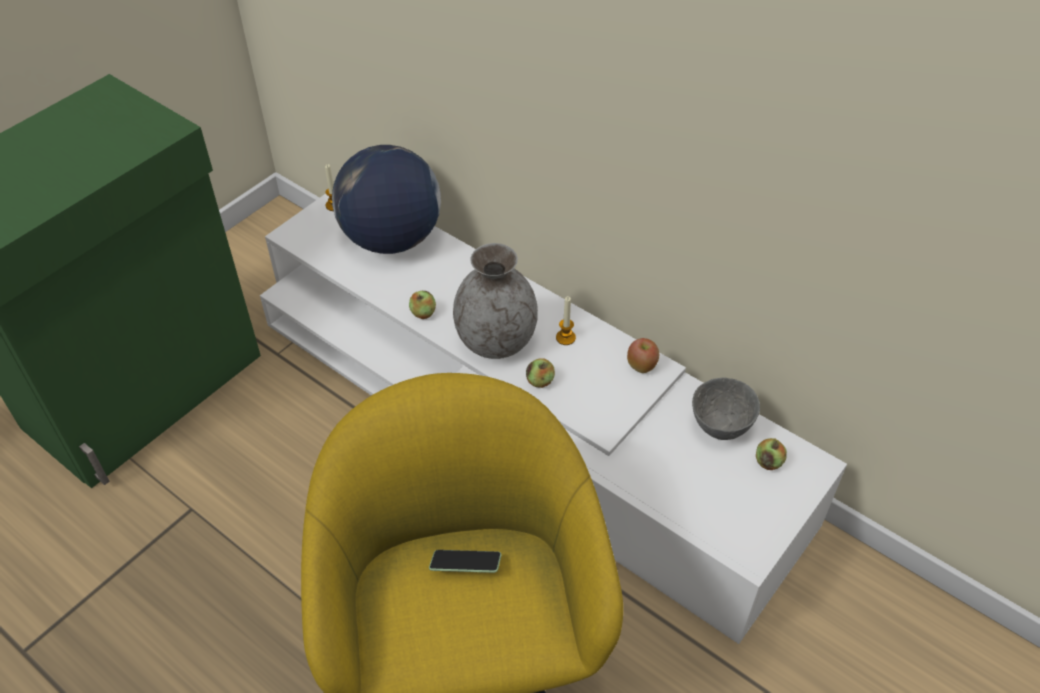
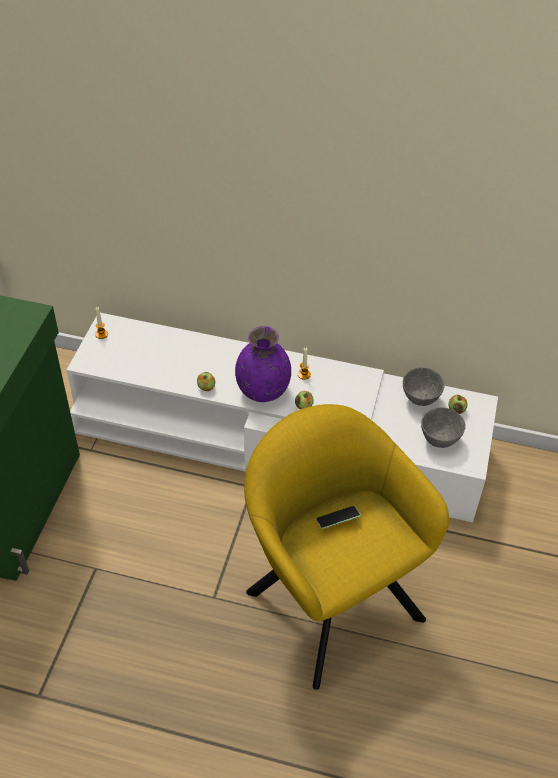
camera: 25 degrees left, 0 degrees up
globe [332,145,441,254] -> none
grey vase [453,243,538,359] -> purple vase [235,326,291,402]
apple [627,338,659,373] -> none
none -> grey bowl [421,407,466,448]

